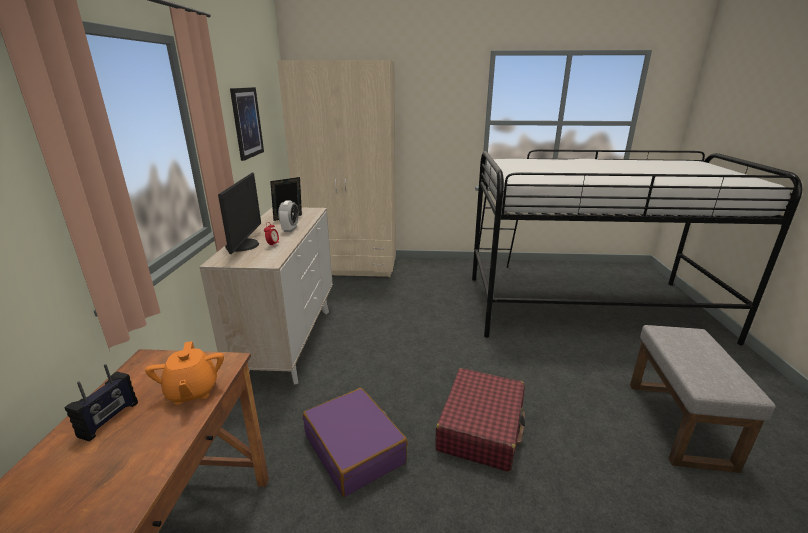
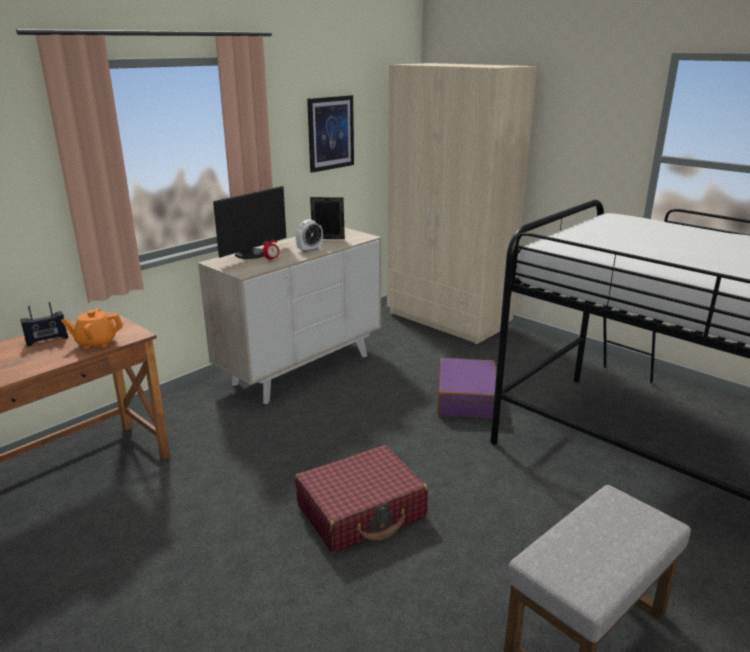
camera: 40 degrees right, 0 degrees up
orange teapot [145,341,224,405] -> orange teapot turned 60 degrees clockwise [61,308,123,349]
purple suitcase [303,388,408,497] -> purple suitcase moved to [438,358,497,419]

